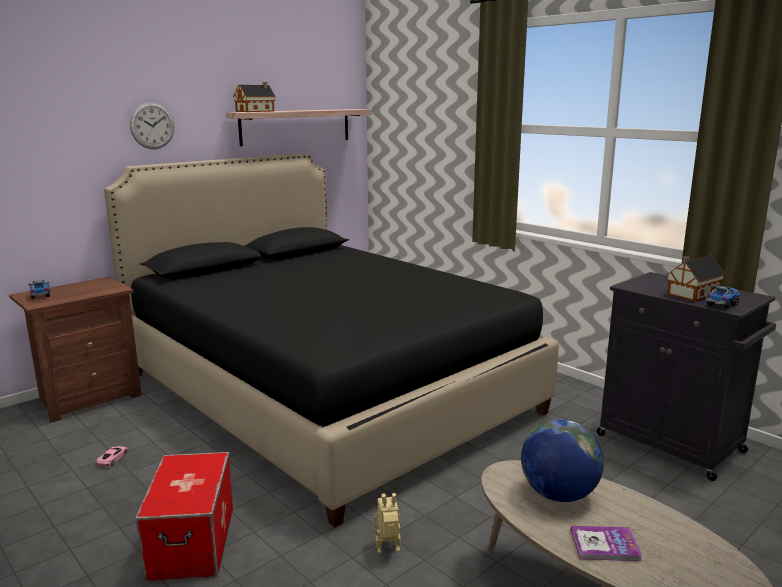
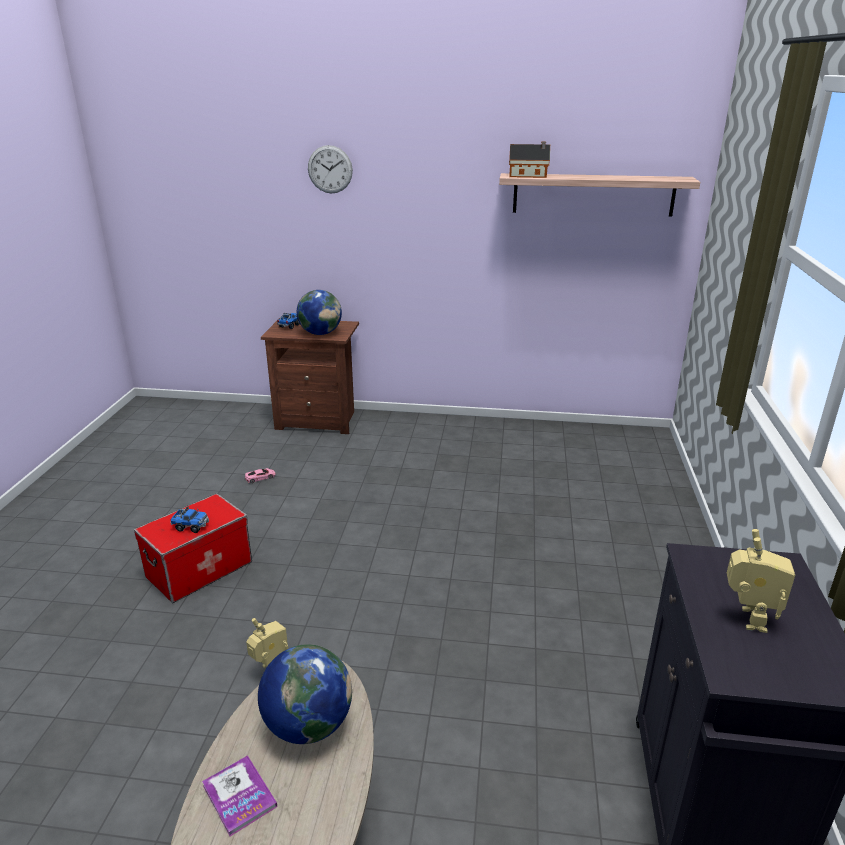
camera: 50 degrees right, 10 degrees up
black bed [104,153,559,527] -> none
wall clock [130,102,174,149] -> wall clock moved to [308,145,353,194]
toy house [667,256,726,301] -> toy robot [727,529,795,633]
toy truck [706,285,740,309] -> toy truck moved to [170,507,209,533]
none -> globe [297,290,342,335]

